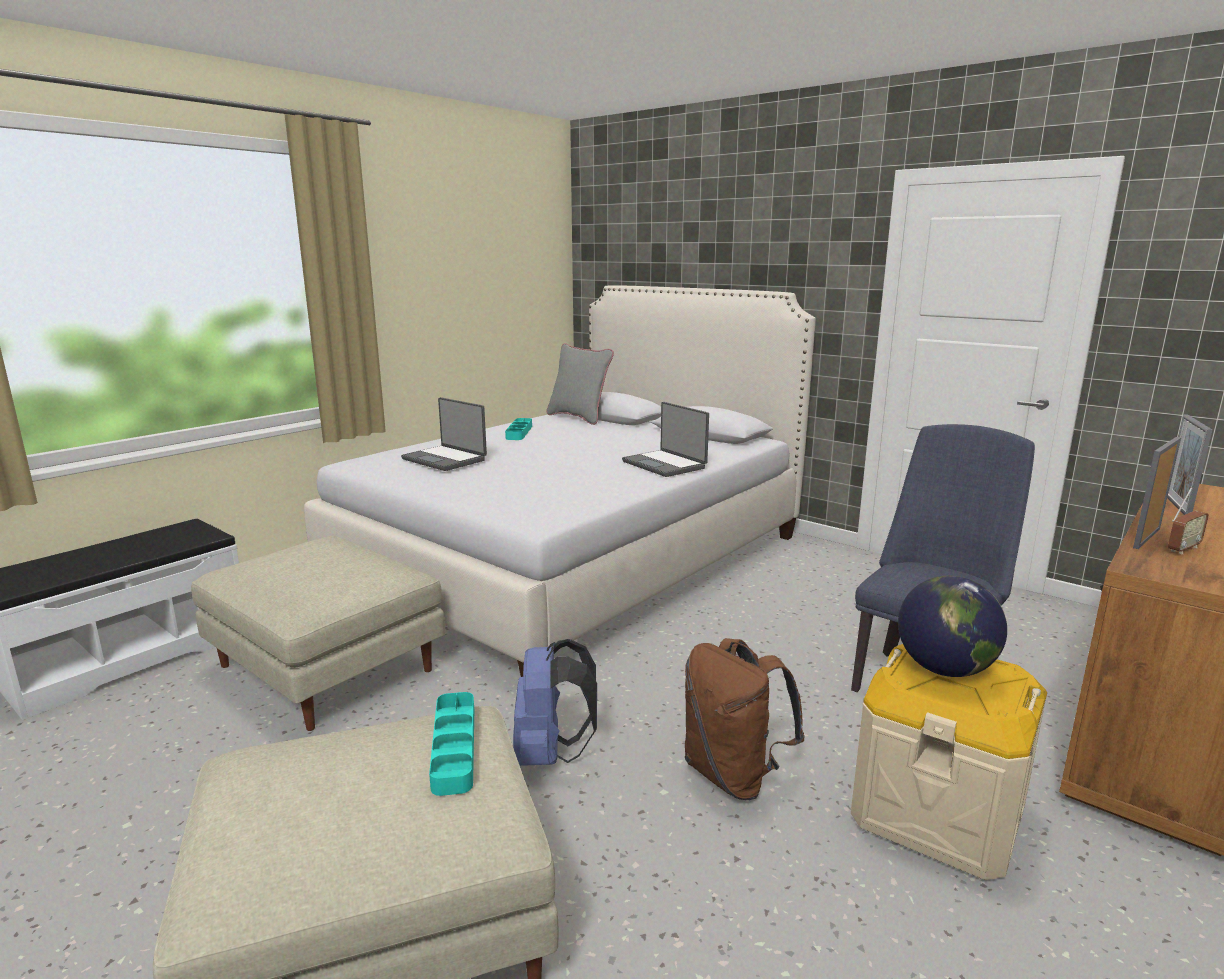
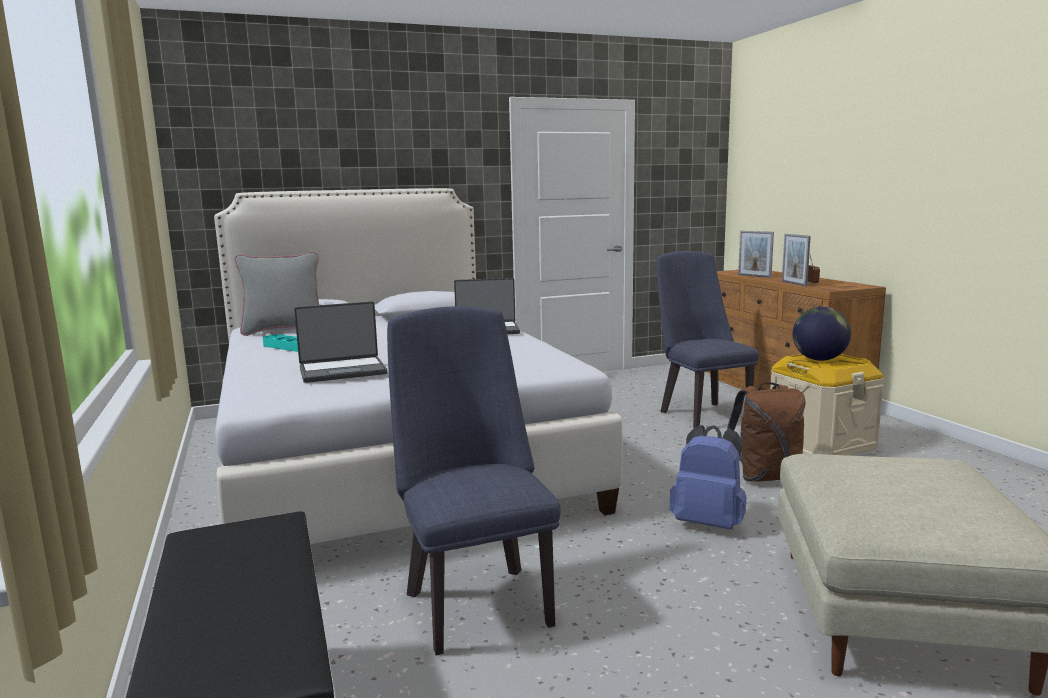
camera: 60 degrees left, 5 degrees down
beige ottoman [191,536,445,731] -> blue chair [387,307,561,655]
turquoise tray [429,692,474,796] -> none

